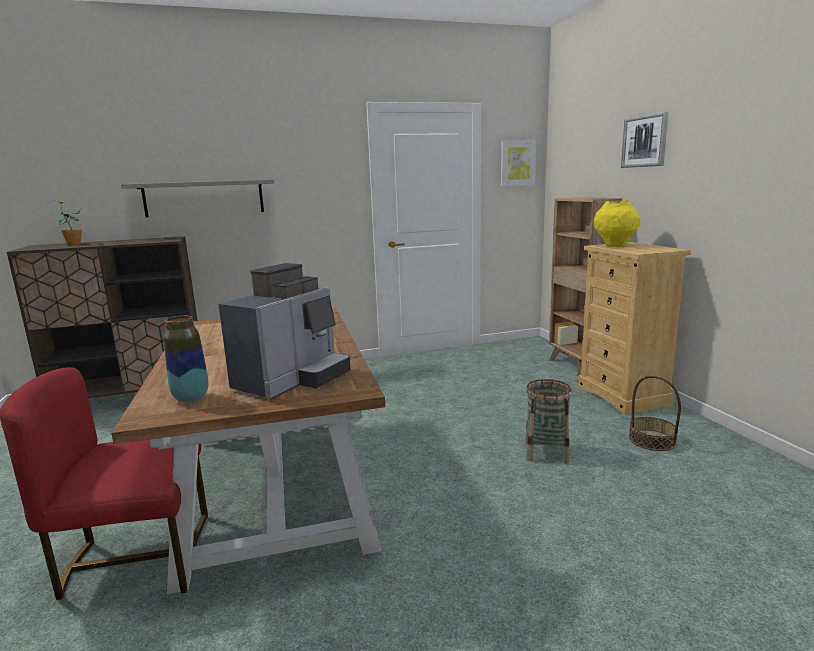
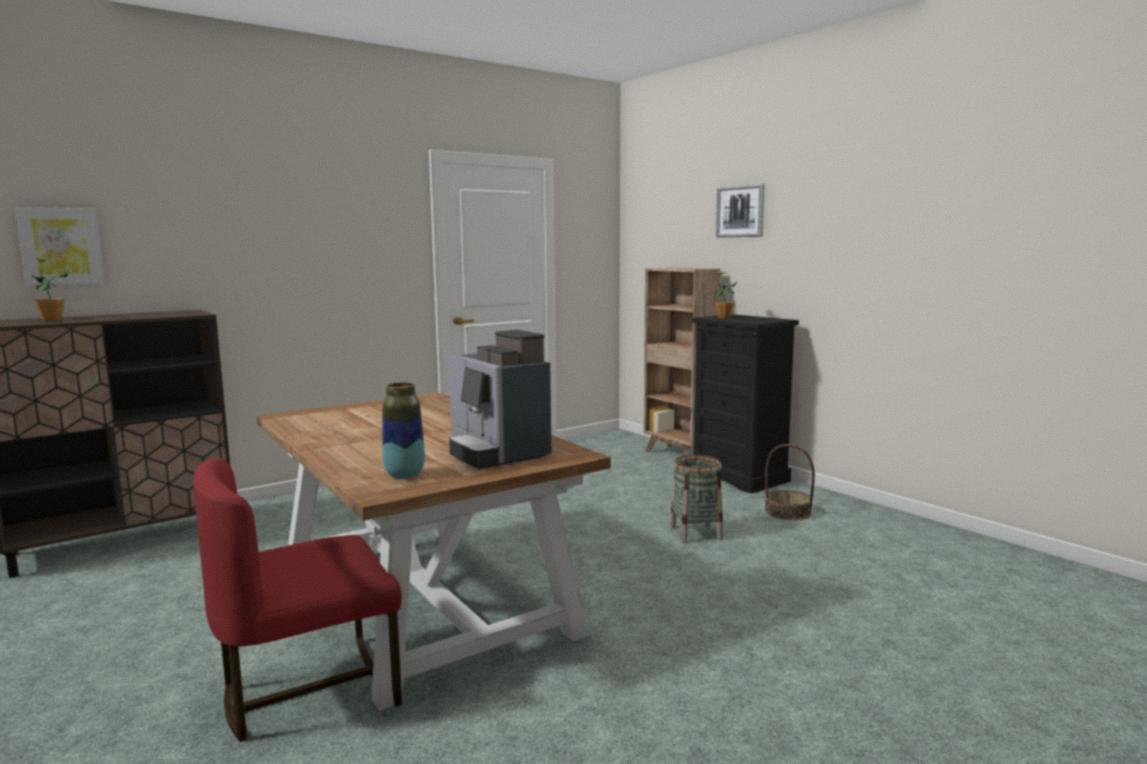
camera: 20 degrees left, 5 degrees down
grey shelf [121,179,275,218] -> none
coffee machine [218,263,351,399] -> coffee machine turned 135 degrees clockwise [449,330,551,469]
picture [501,140,537,186] -> picture moved to [15,207,105,286]
beige dresser [577,242,691,415] -> black dresser [692,314,799,494]
yellow vase [594,200,640,247] -> potted plant [715,271,738,318]

